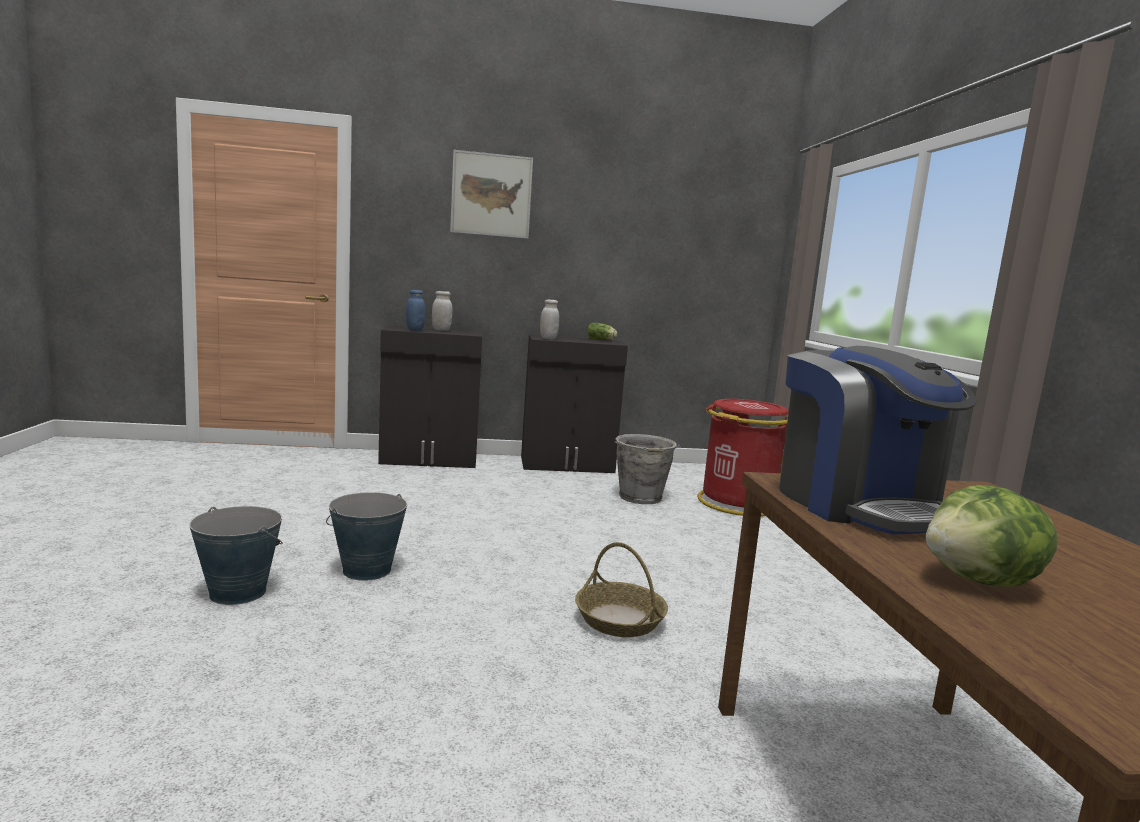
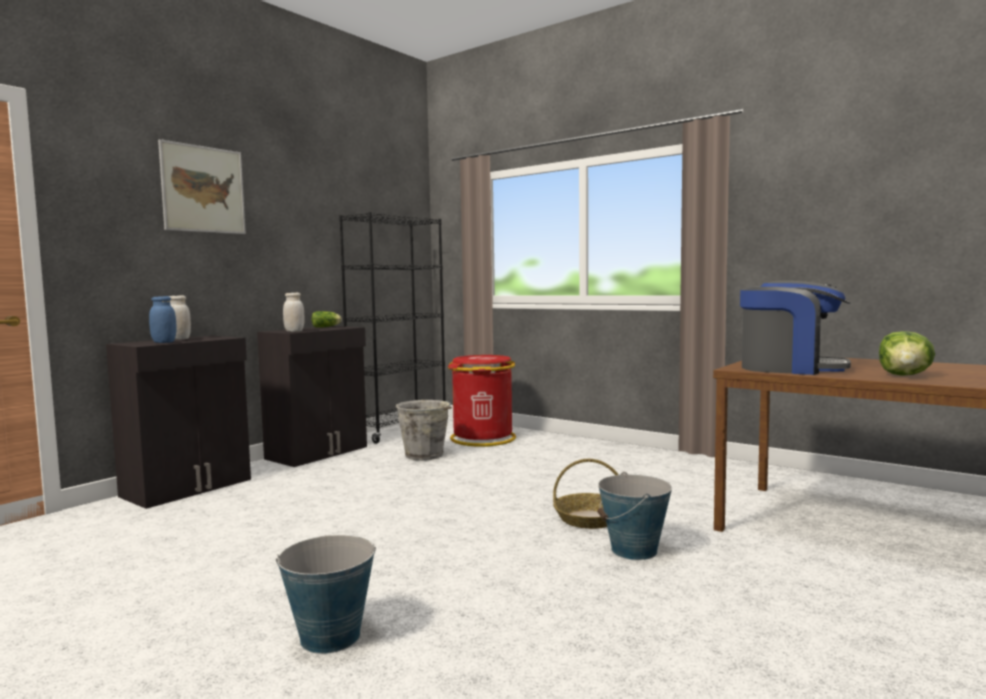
camera: 45 degrees left, 5 degrees down
bucket [326,492,407,581] -> bucket moved to [597,472,672,560]
none -> black bookcase [339,212,446,444]

